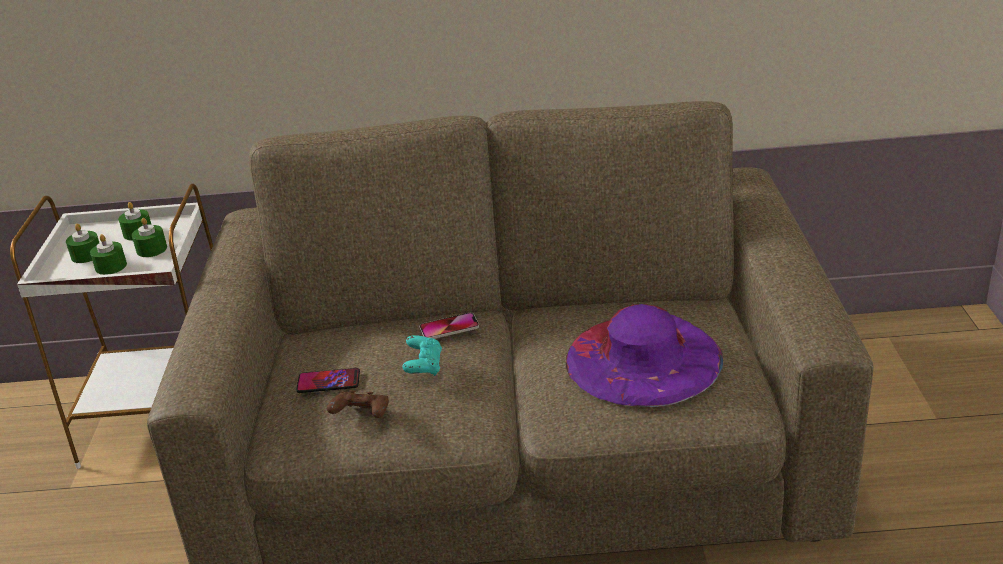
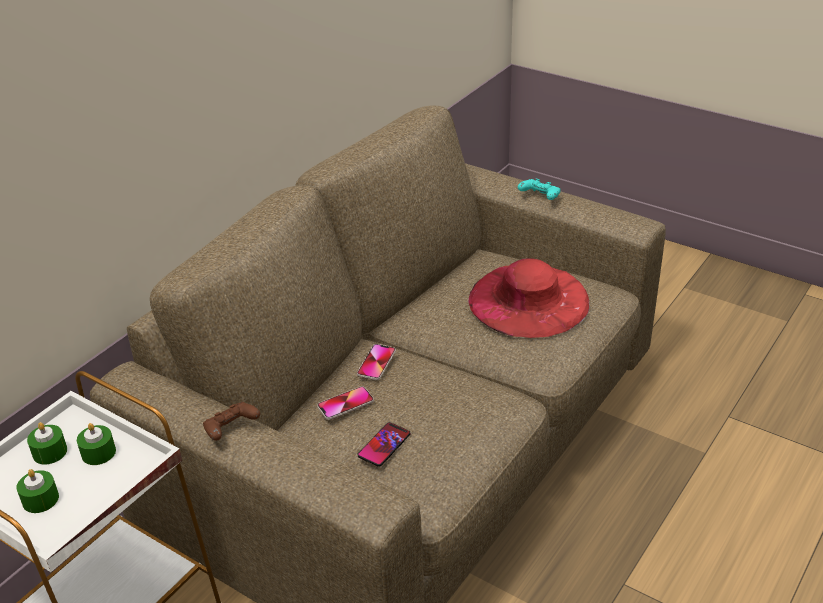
camera: 55 degrees left, 5 degrees up
green candle [90,234,127,275] -> none
brown game controller [327,390,389,418] -> brown game controller moved to [203,402,260,441]
turquoise game controller [402,335,442,376] -> turquoise game controller moved to [518,178,561,200]
purple hat [566,304,723,407] -> red hat [468,258,589,338]
none -> phone [317,386,374,420]

